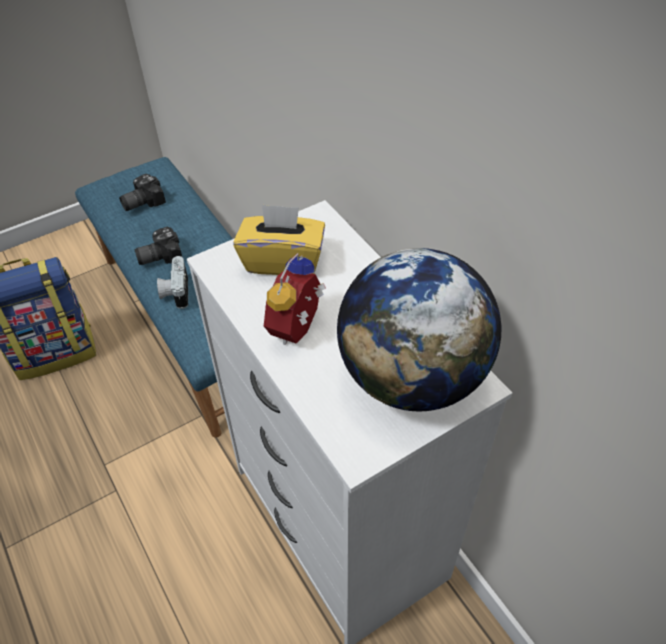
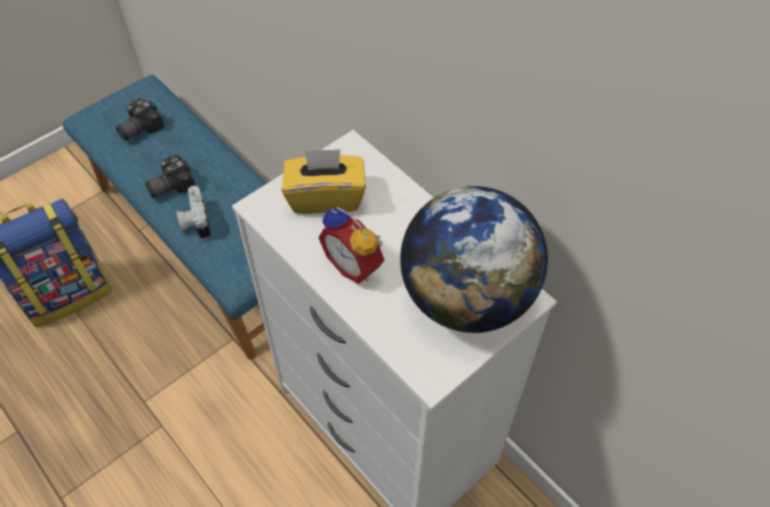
camera: 10 degrees left, 5 degrees up
alarm clock [264,253,326,345] -> alarm clock turned 60 degrees counterclockwise [318,207,385,284]

